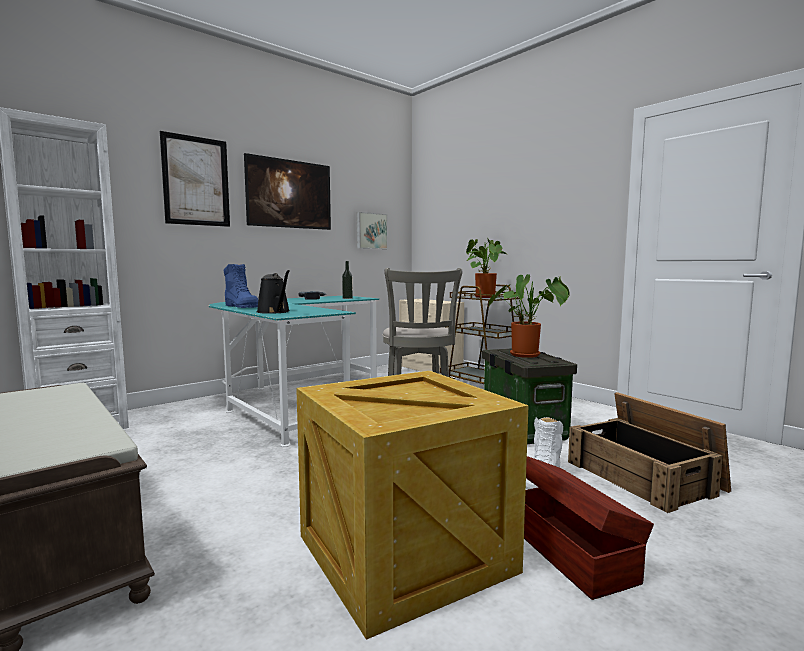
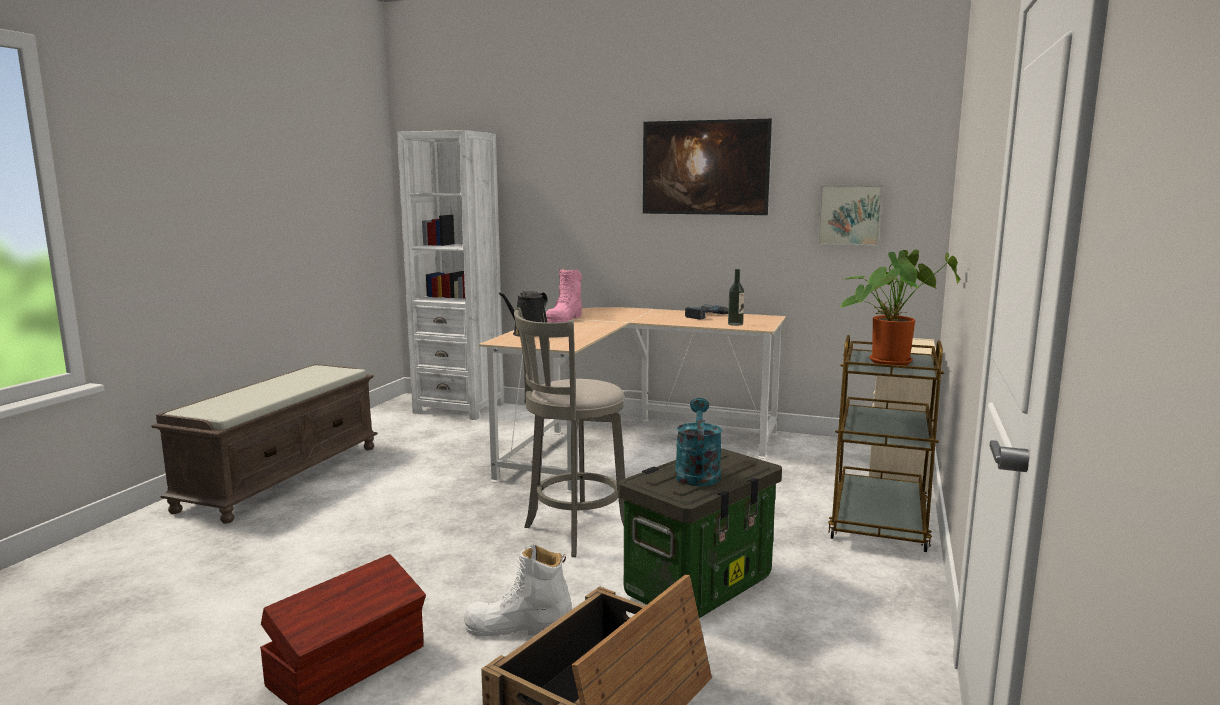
camera: 60 degrees right, 5 degrees up
picture [160,131,230,227] -> none
turquoise desk [209,296,379,447] -> beige desk [479,307,786,493]
blue boot [224,264,258,308] -> pink boot [546,269,582,323]
crate [296,371,529,640] -> none
potted plant [489,274,570,358] -> turquoise watering can [675,398,722,486]

